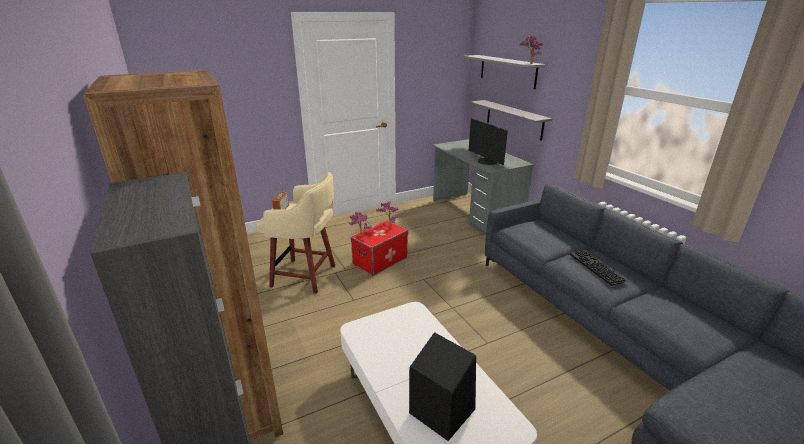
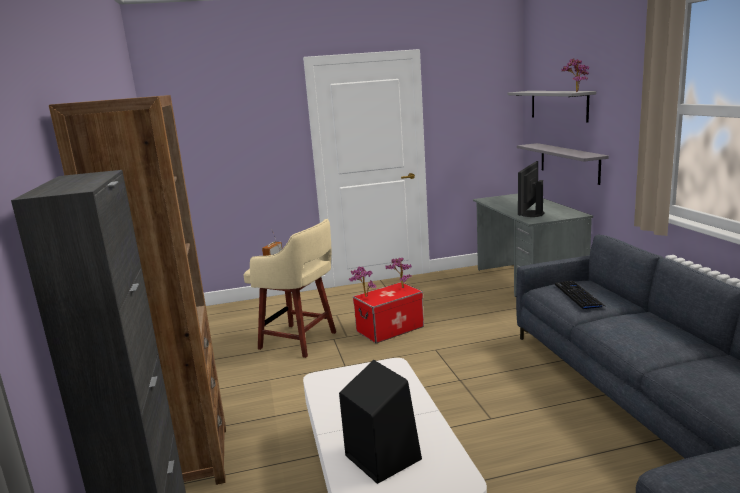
camera: 15 degrees right, 10 degrees down
monitor [469,118,508,165] -> monitor turned 45 degrees clockwise [518,161,545,217]
keyboard [570,250,628,286] -> keyboard moved to [555,281,605,310]

